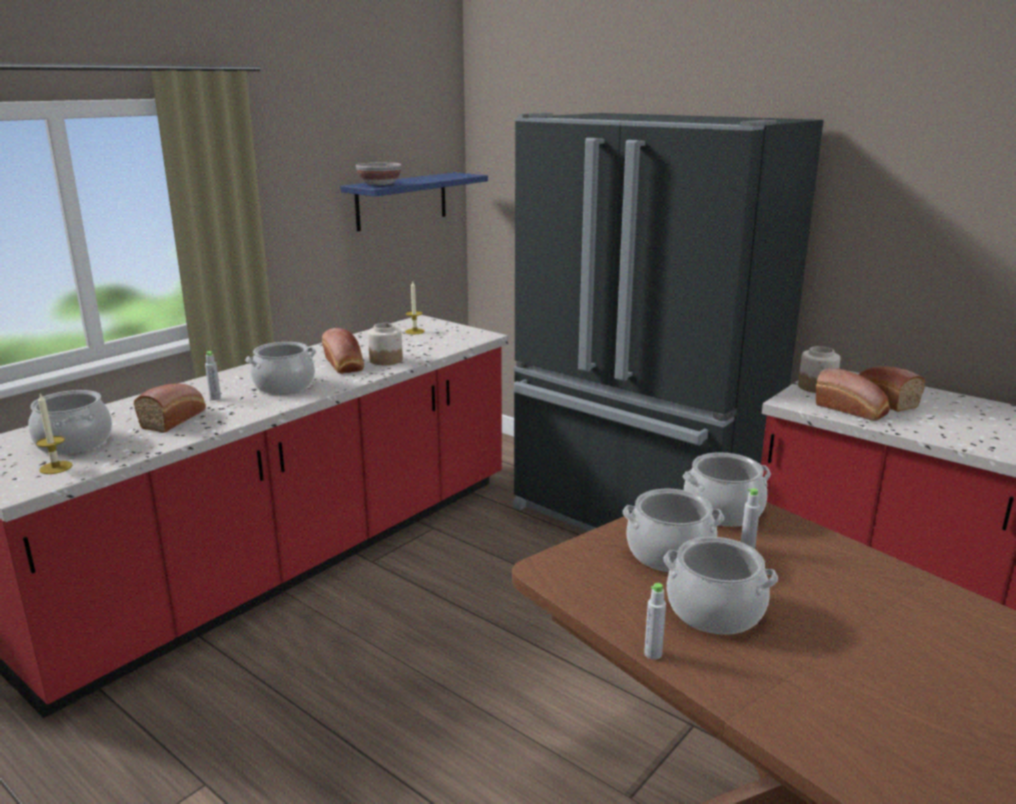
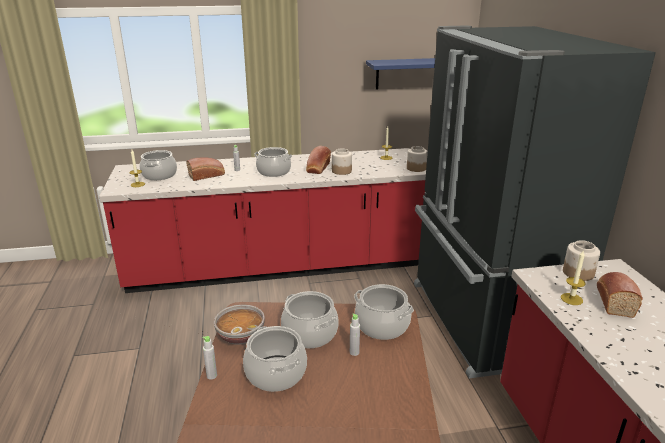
camera: 40 degrees right, 5 degrees up
bowl [356,162,402,185] -> bowl moved to [214,305,265,345]
bread [816,368,890,421] -> candle [561,251,586,305]
none -> jar [407,146,428,172]

